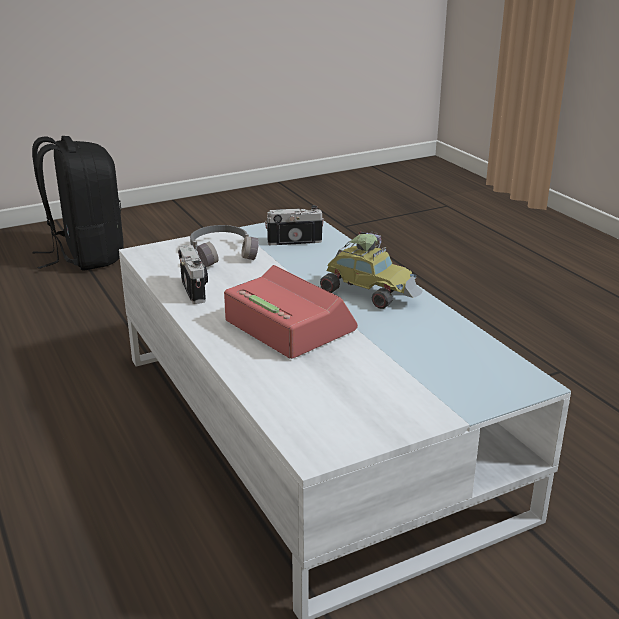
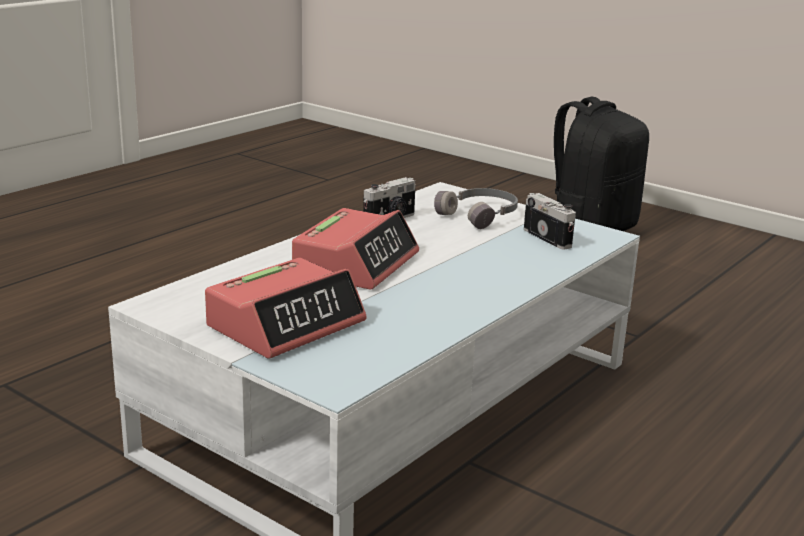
camera: 65 degrees right, 5 degrees down
toy car [320,231,423,309] -> none
none -> alarm clock [205,258,366,359]

